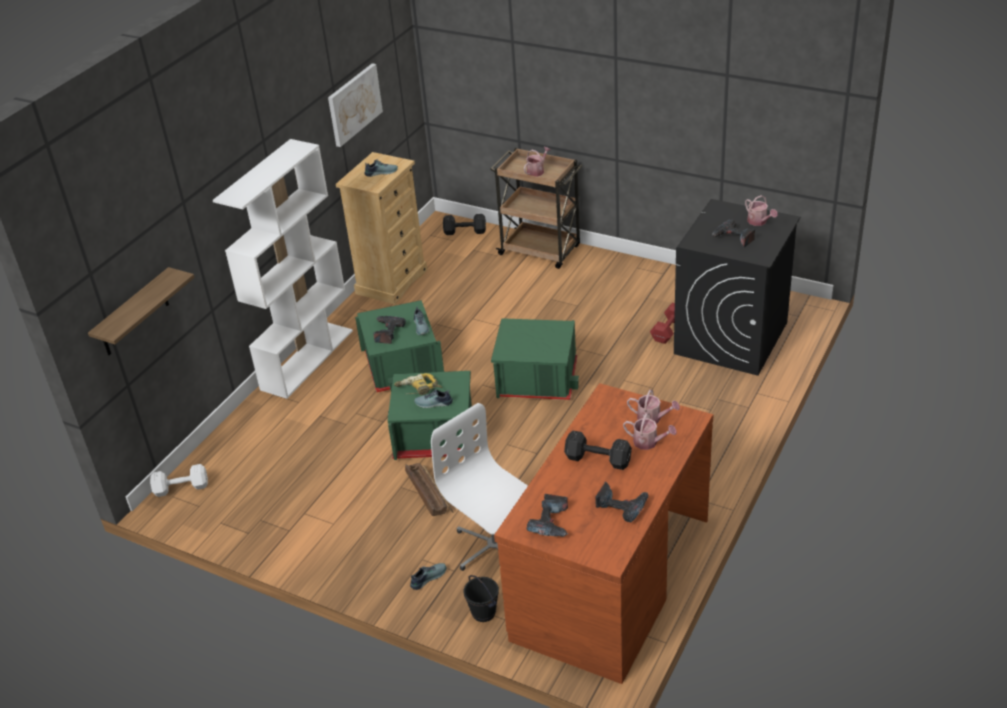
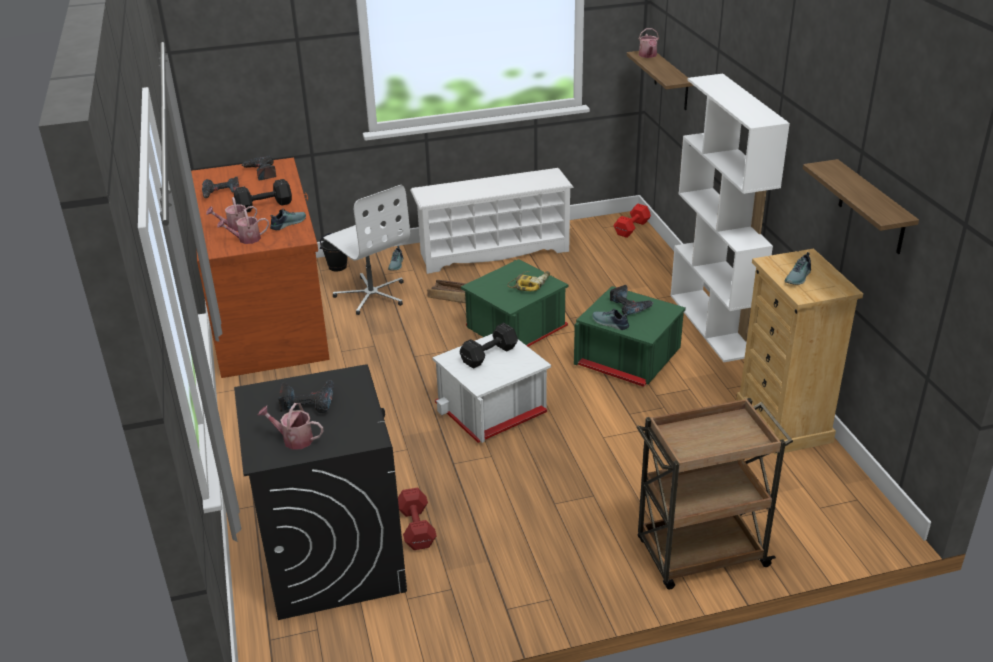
camera: 135 degrees right, 5 degrees down
white dumbbell [150,464,208,497] -> red dumbbell [613,204,651,238]
picture [328,63,383,147] -> shelf [803,159,919,254]
shoe [414,389,453,408] -> shoe moved to [270,208,306,230]
white office chair [431,403,528,571] -> white office chair turned 45 degrees clockwise [324,185,410,315]
black dumbbell [443,214,486,235] -> black dumbbell moved to [460,323,518,368]
green storage box [491,318,579,400] -> white storage box [432,334,551,443]
watering can [524,147,551,177] -> watering can moved to [639,28,659,58]
none -> white shoe rack [410,168,574,274]

